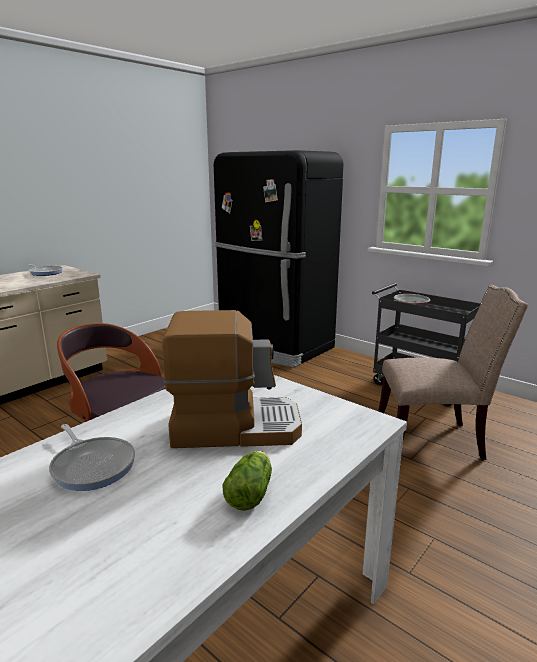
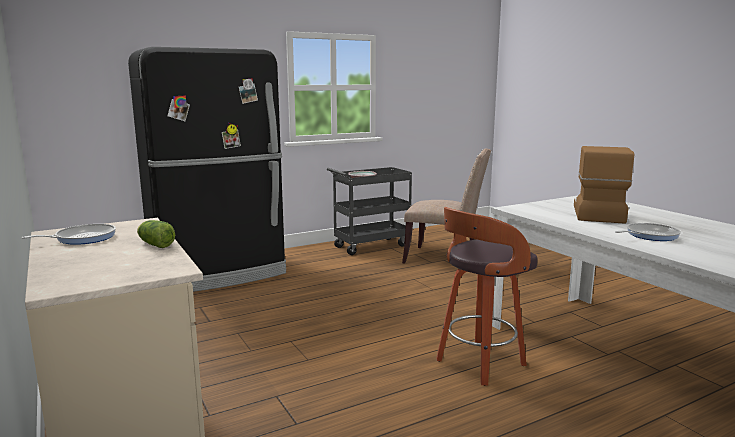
camera: 70 degrees left, 5 degrees down
lettuce [222,451,272,511] -> lettuce moved to [137,220,175,248]
beige chair [378,285,528,460] -> beige chair turned 90 degrees clockwise [402,148,491,263]

